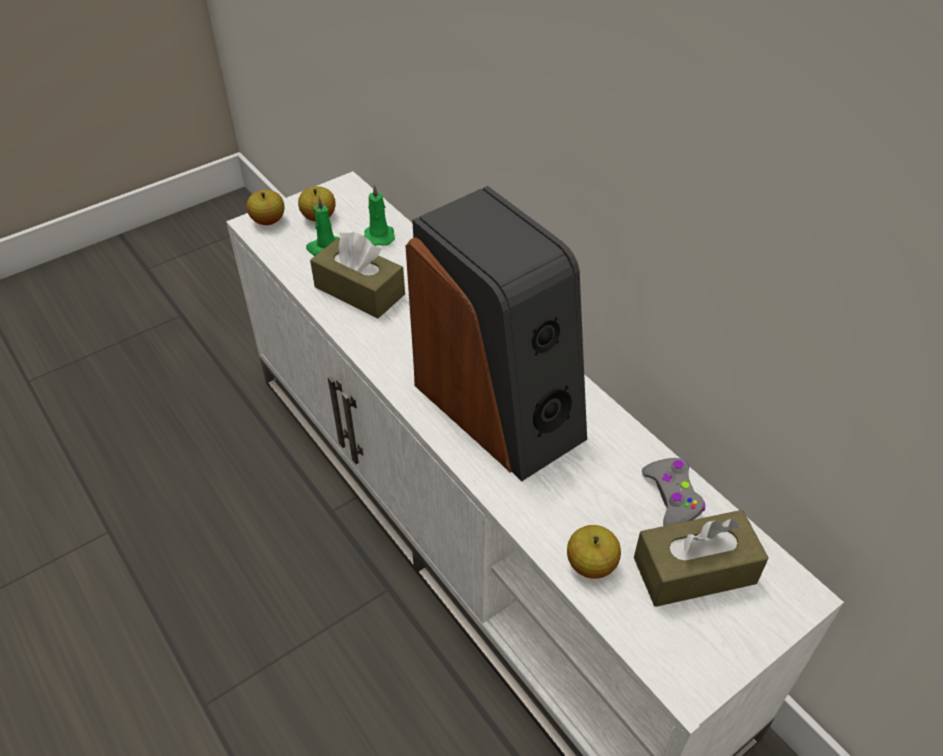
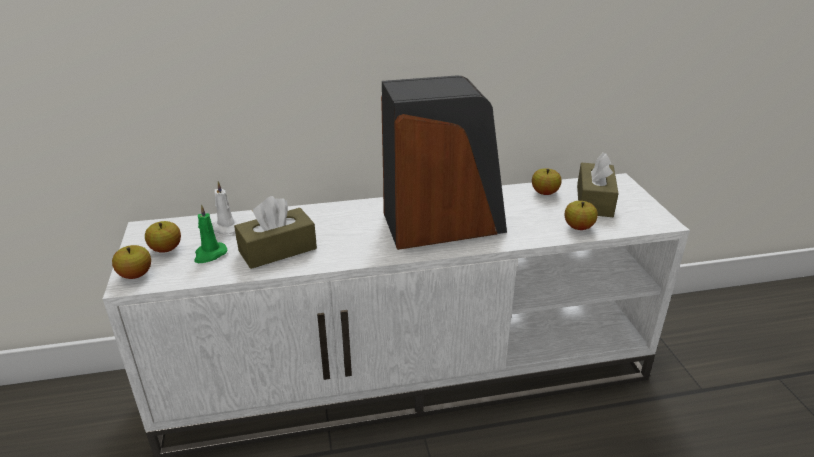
camera: 65 degrees left, 15 degrees down
green candle [364,184,395,246] -> white candle [212,181,241,235]
grey game controller [642,458,705,526] -> apple [532,168,562,195]

